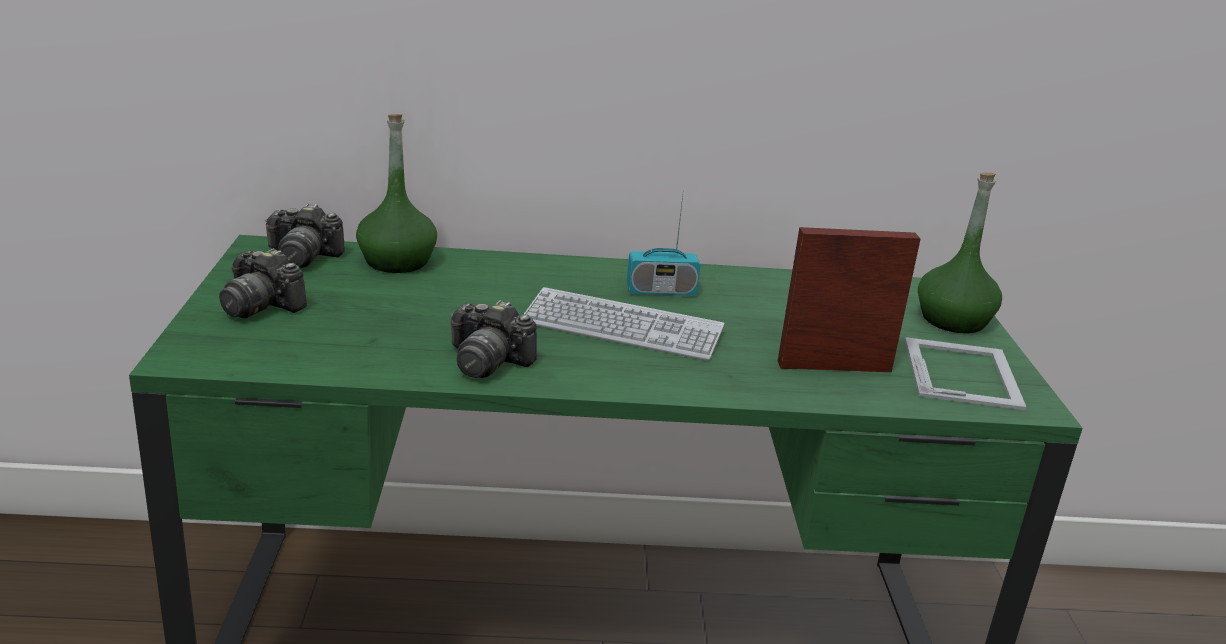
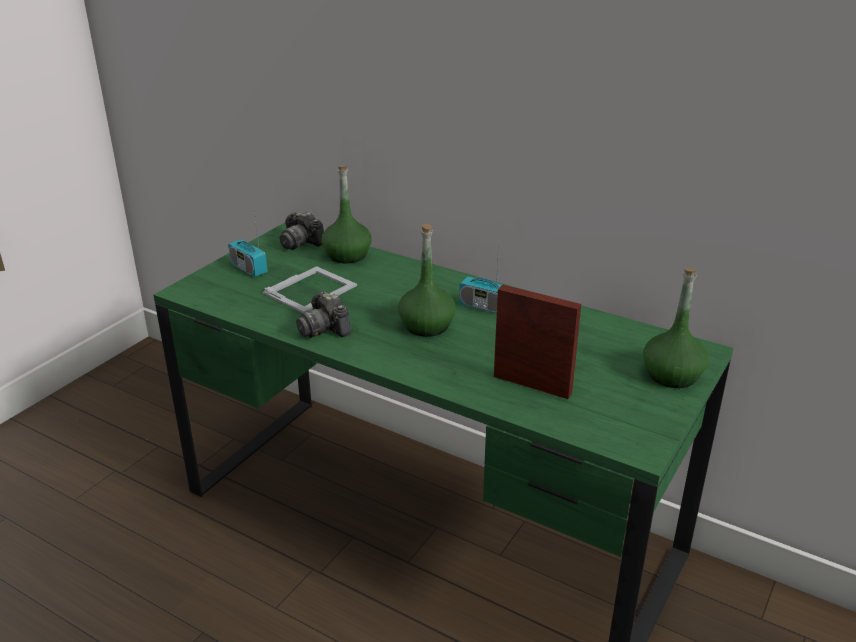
camera: 35 degrees right, 5 degrees up
camera [219,248,307,319] -> radio [228,209,267,277]
keyboard [523,287,725,361] -> green bottle [398,224,456,337]
picture frame [905,337,1027,410] -> picture frame moved to [263,266,357,313]

